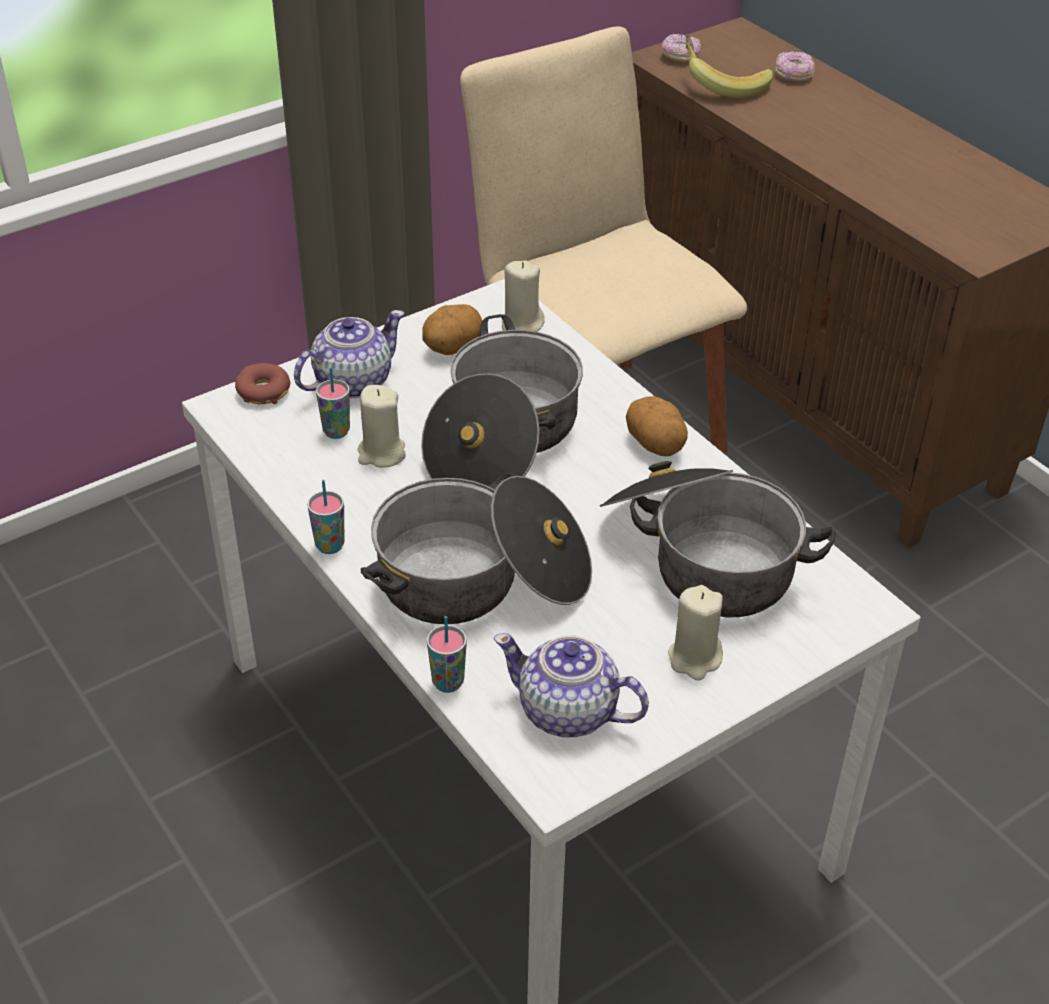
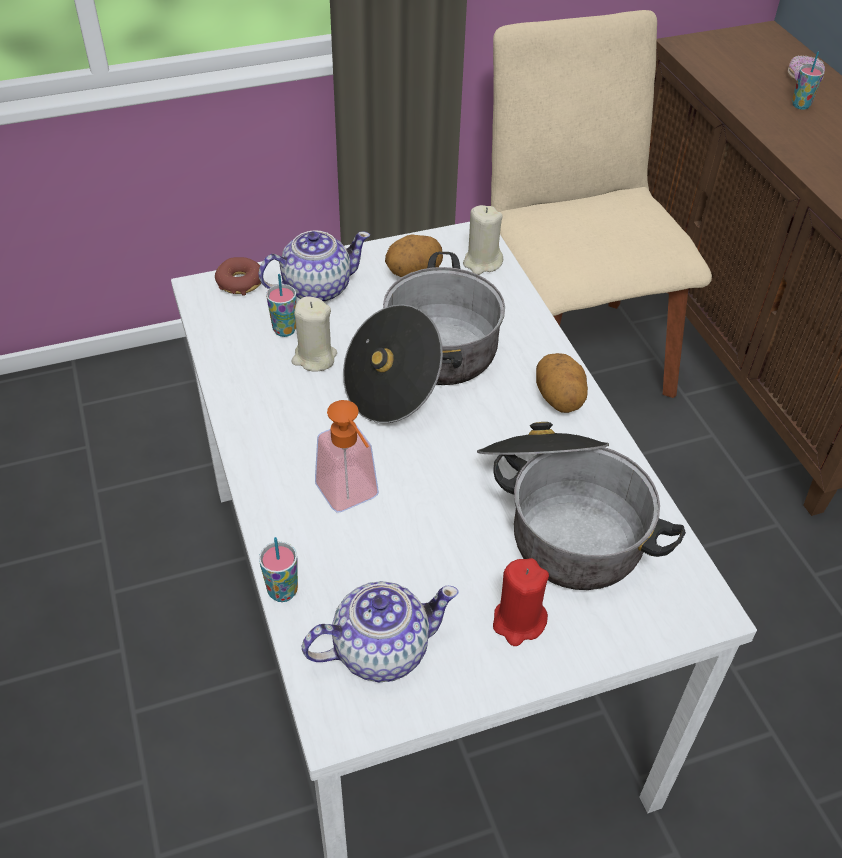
camera: 15 degrees right, 5 degrees up
cup [307,480,345,554] -> cup moved to [792,52,824,110]
cooking pot [361,473,592,624] -> soap dispenser [315,400,379,513]
teapot [493,633,649,737] -> teapot turned 120 degrees clockwise [302,581,459,682]
donut [662,34,701,62] -> none
beige candle [668,585,723,681] -> red candle [493,558,549,646]
banana [685,34,773,98] -> none

